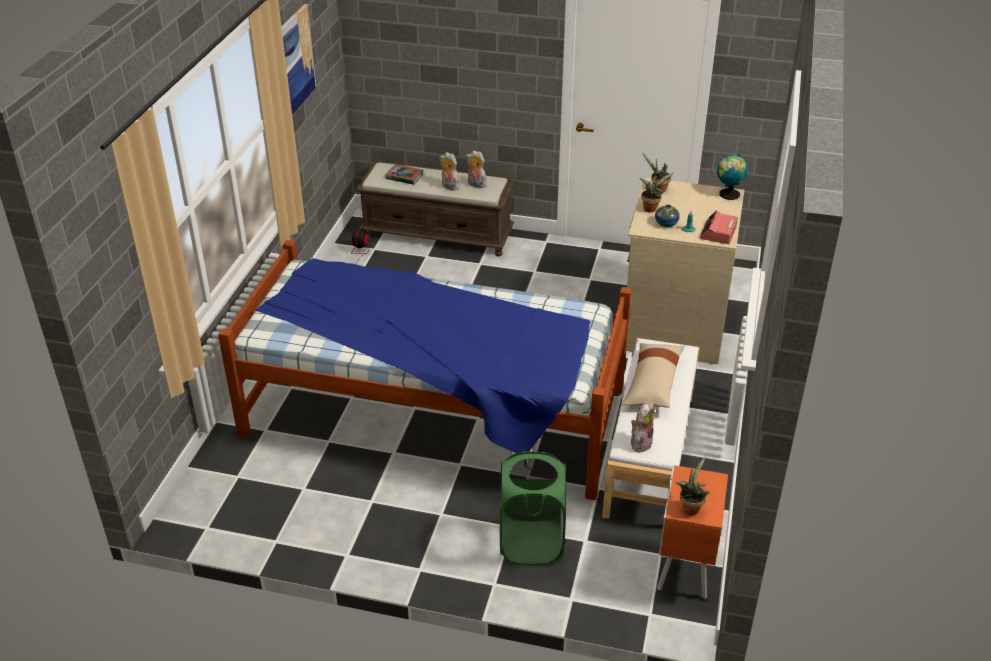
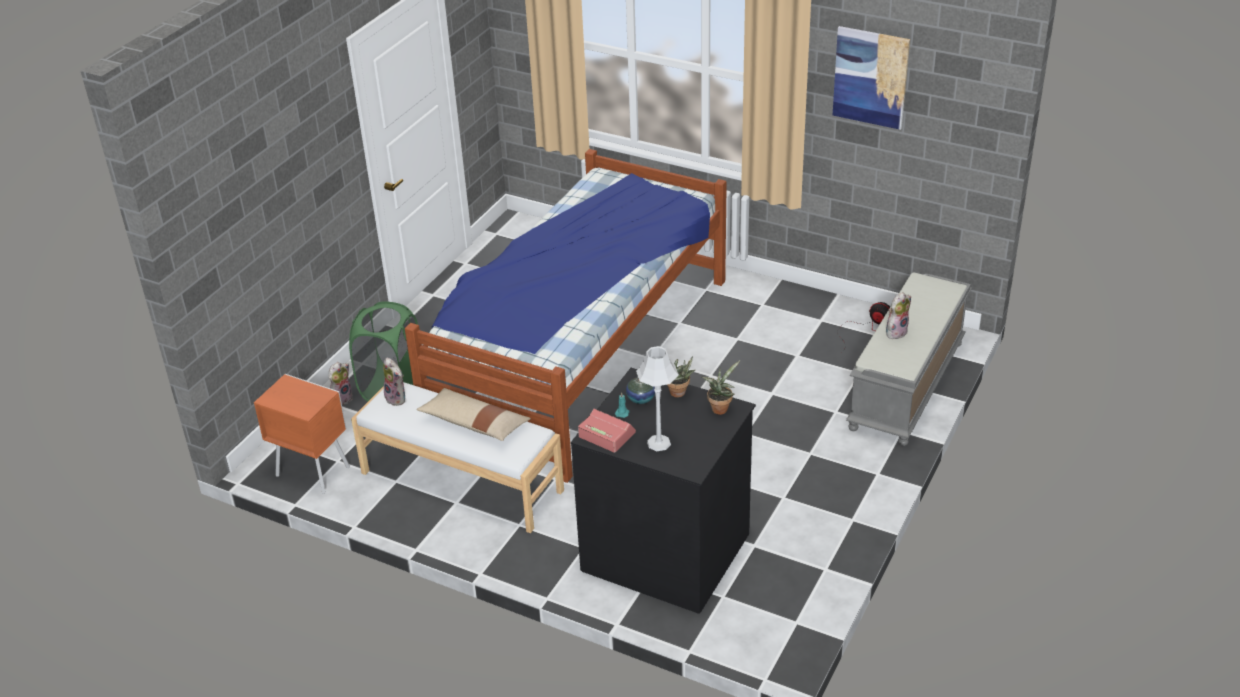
camera: 105 degrees right, 0 degrees up
brown bench [356,161,515,256] -> grey bench [846,272,972,446]
book [385,164,423,185] -> none
plush toy [465,150,487,188] -> plush toy moved to [329,362,352,405]
beige dresser [626,178,744,364] -> black dresser [571,368,756,614]
potted plant [675,457,710,515] -> none
globe [717,154,748,200] -> none
none -> grey table lamp [636,346,679,451]

